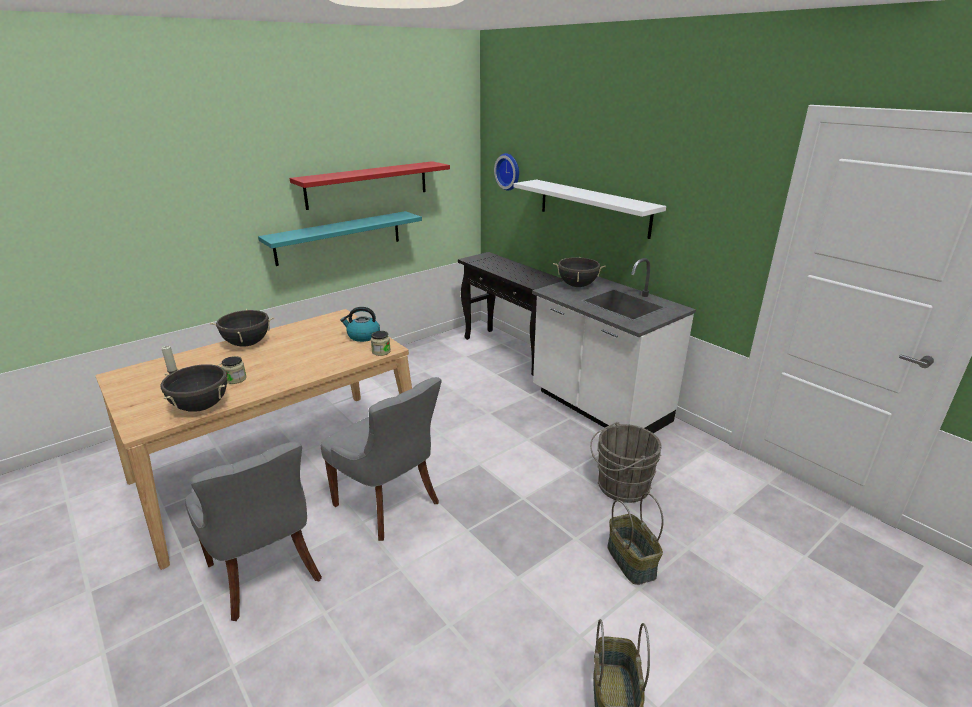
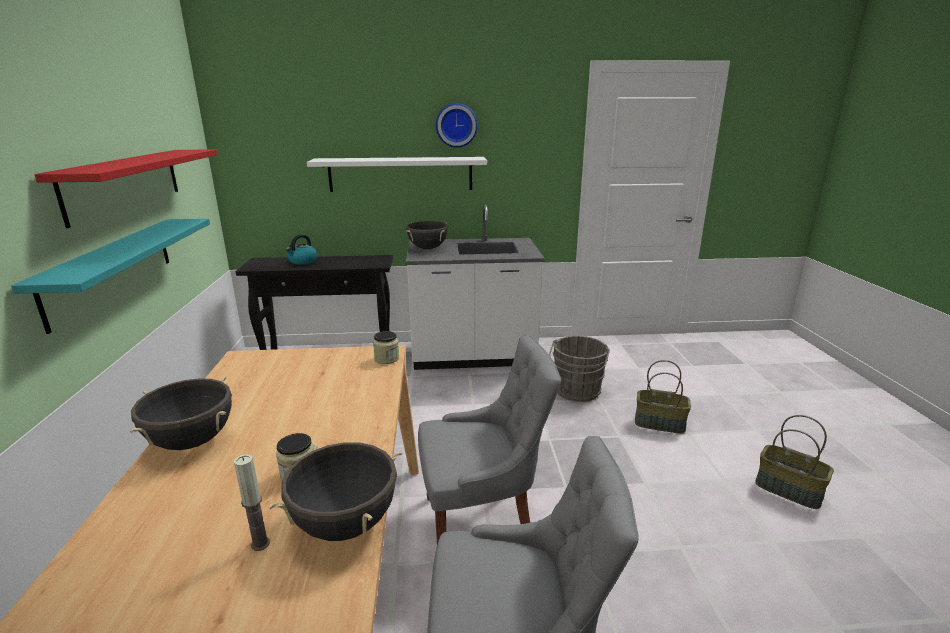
camera: 55 degrees left, 5 degrees down
kettle [340,307,380,342] -> kettle moved to [286,234,317,264]
wall clock [494,153,519,191] -> wall clock moved to [436,103,478,148]

